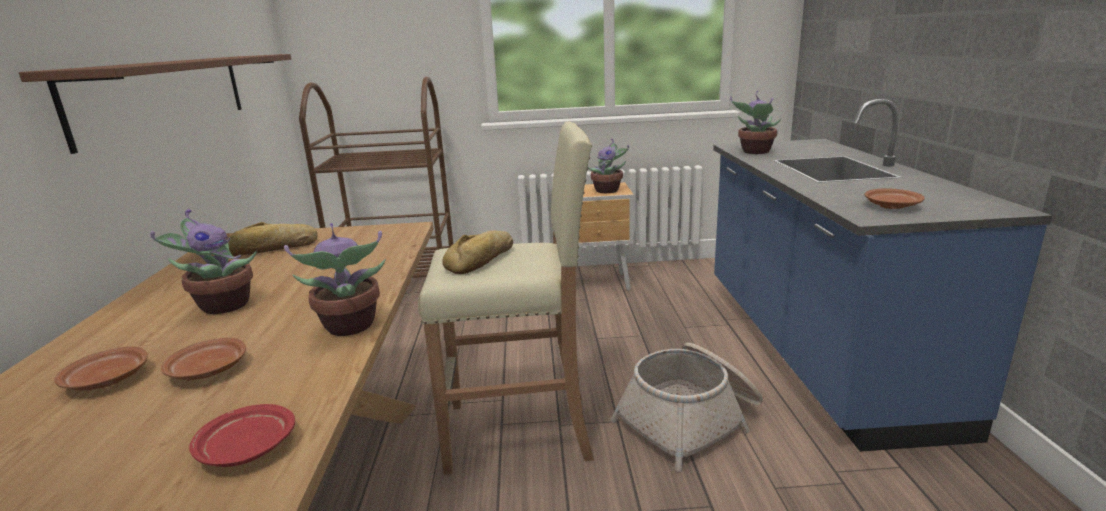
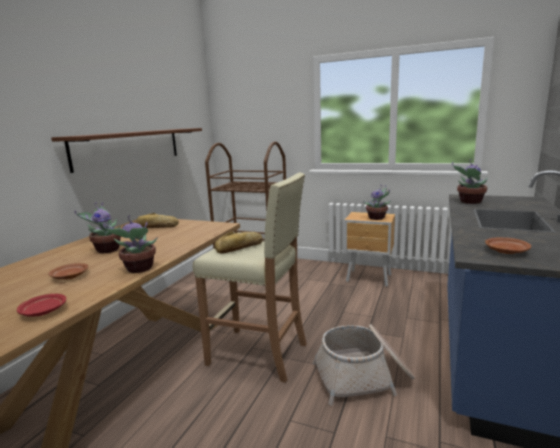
camera: 25 degrees right, 5 degrees down
brown plate [54,346,147,391] -> none

